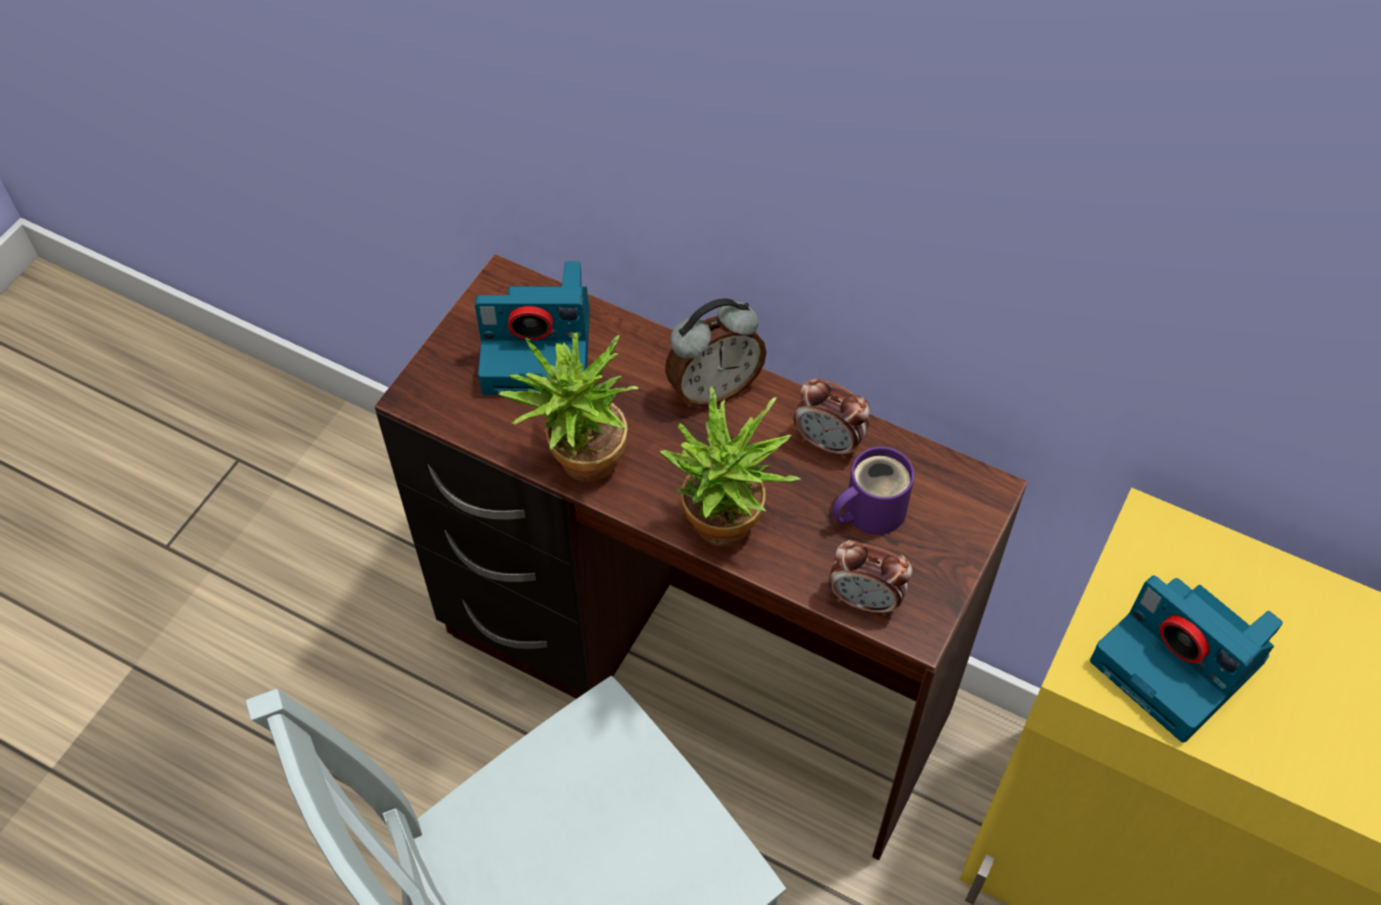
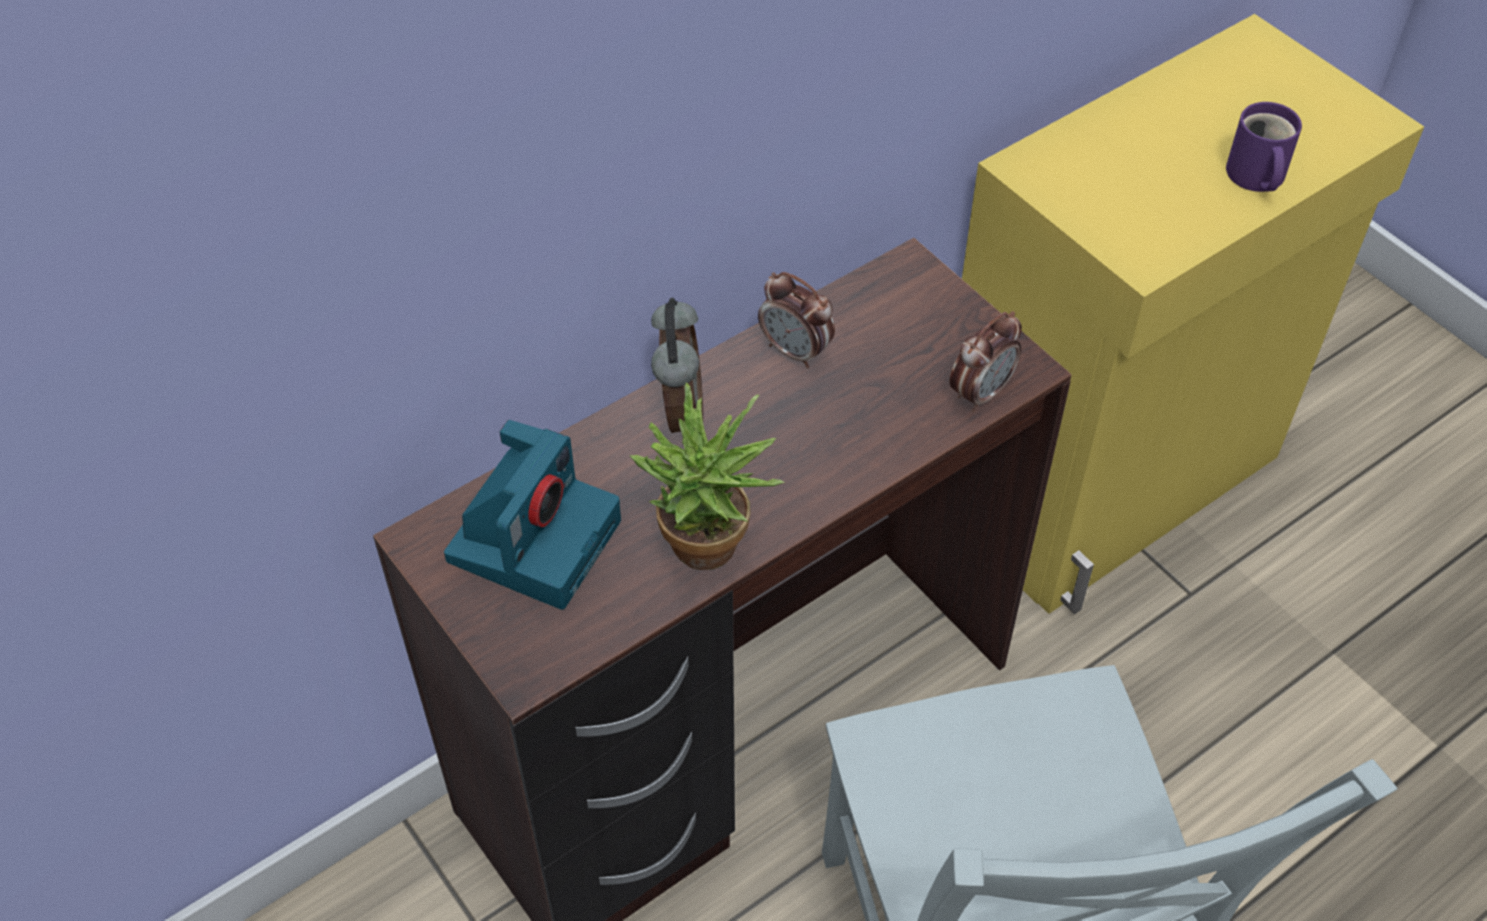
camera: 65 degrees left, 5 degrees down
potted plant [660,386,801,547] -> none
alarm clock [794,378,870,459] -> alarm clock turned 75 degrees clockwise [758,272,835,368]
purple mug [832,447,914,535] -> purple mug moved to [1226,102,1302,192]
camera [1090,576,1283,742] -> none

